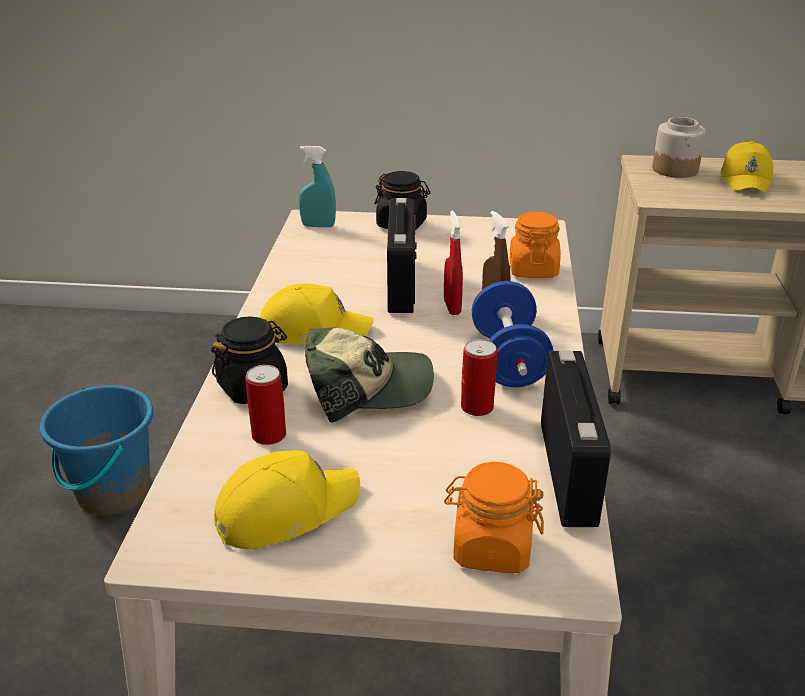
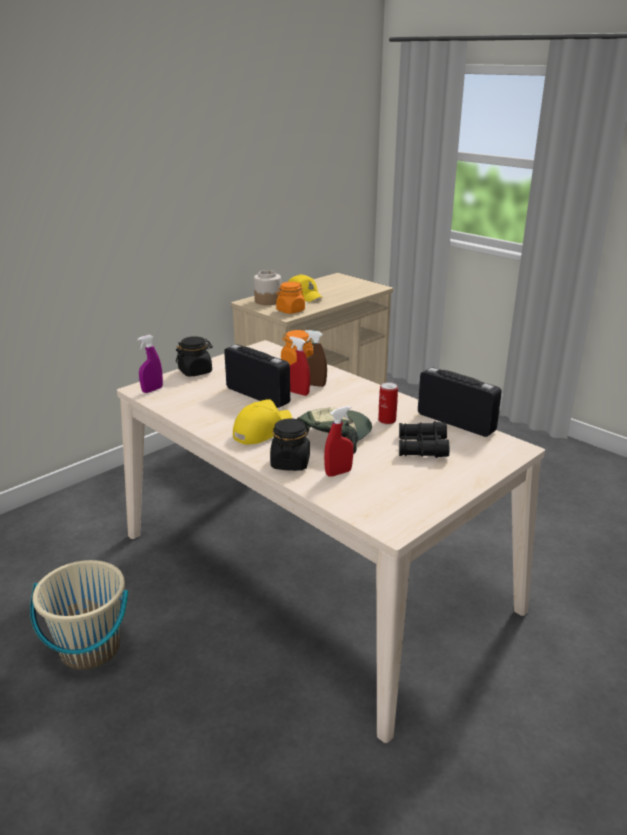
camera: 50 degrees left, 5 degrees down
blue bucket [39,385,153,516] -> beige bucket [30,560,128,670]
yellow cap [214,450,360,549] -> none
can [245,365,286,445] -> red spray bottle [324,406,354,477]
turquoise spray bottle [299,146,336,227] -> purple spray bottle [137,335,163,393]
orange jar [444,462,544,573] -> orange jar moved to [276,282,305,314]
blue dumbbell [471,281,554,387] -> none
none -> black binoculars [399,421,449,458]

